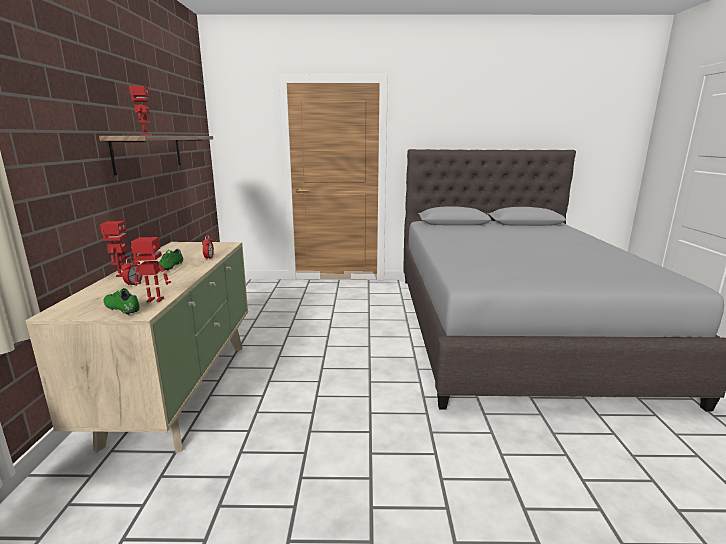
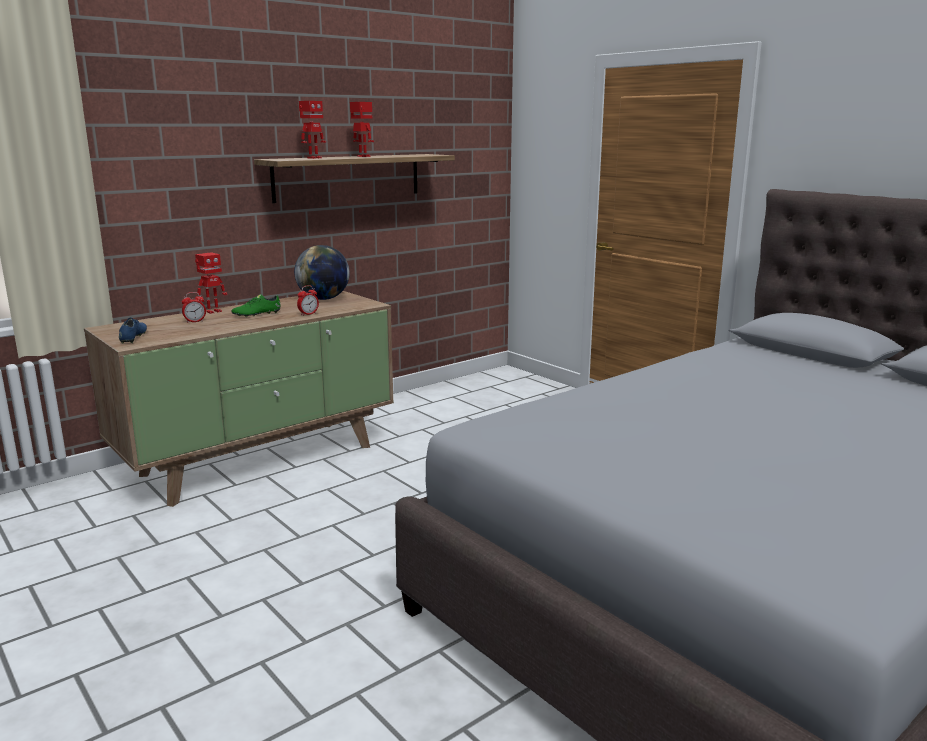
camera: 50 degrees right, 0 degrees up
beige dresser [25,242,248,453] -> green dresser [84,291,394,507]
green shoe [104,288,139,315] -> blue shoe [119,318,147,344]
toy robot [131,237,171,303] -> toy robot moved to [350,102,374,157]
none -> globe [294,245,350,300]

